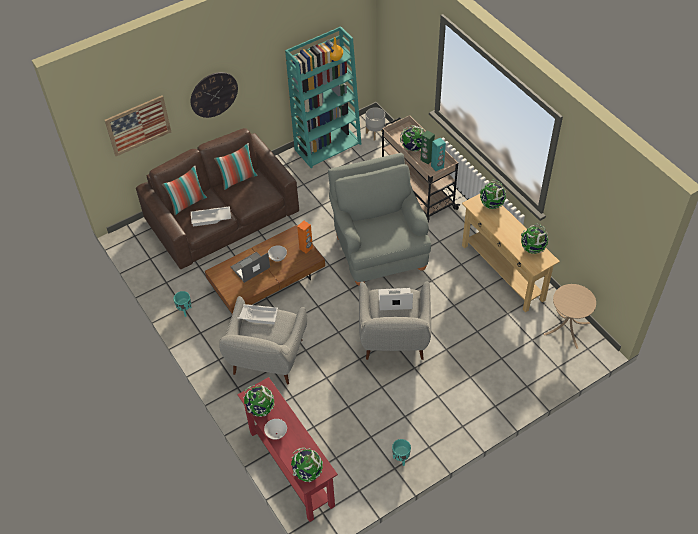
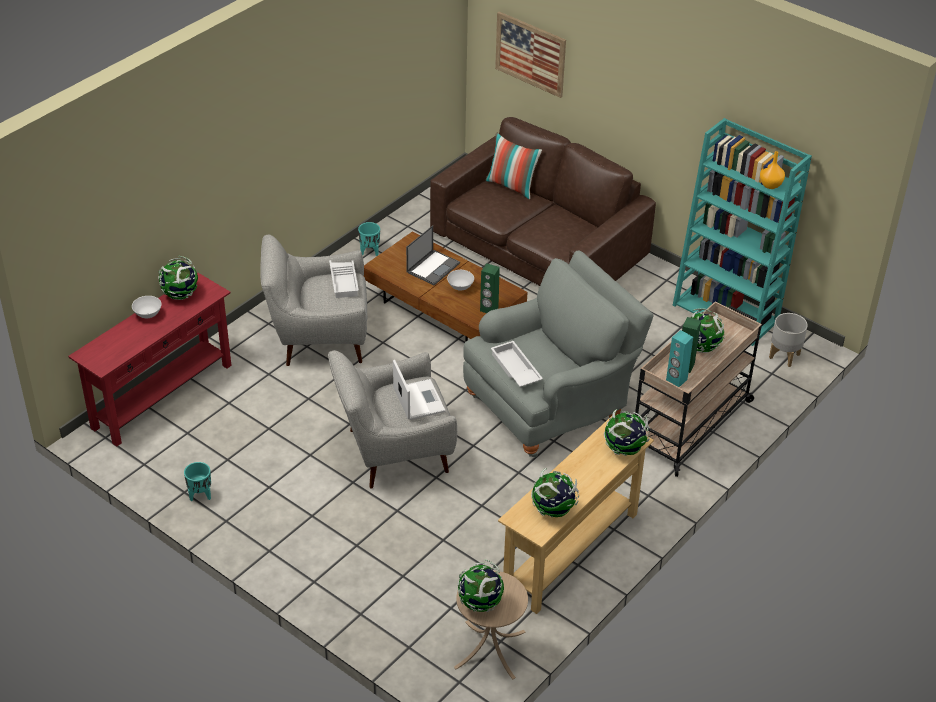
camera: 70 degrees right, 10 degrees down
wall clock [190,72,238,118] -> none
white tray [191,206,231,227] -> white tray moved to [491,341,543,387]
pillow [214,143,258,190] -> none
laptop [231,252,270,283] -> laptop turned 90 degrees clockwise [406,225,460,285]
globe [291,447,323,482] -> globe moved to [458,559,504,612]
orange speaker [297,221,313,253] -> green speaker [480,263,500,313]

